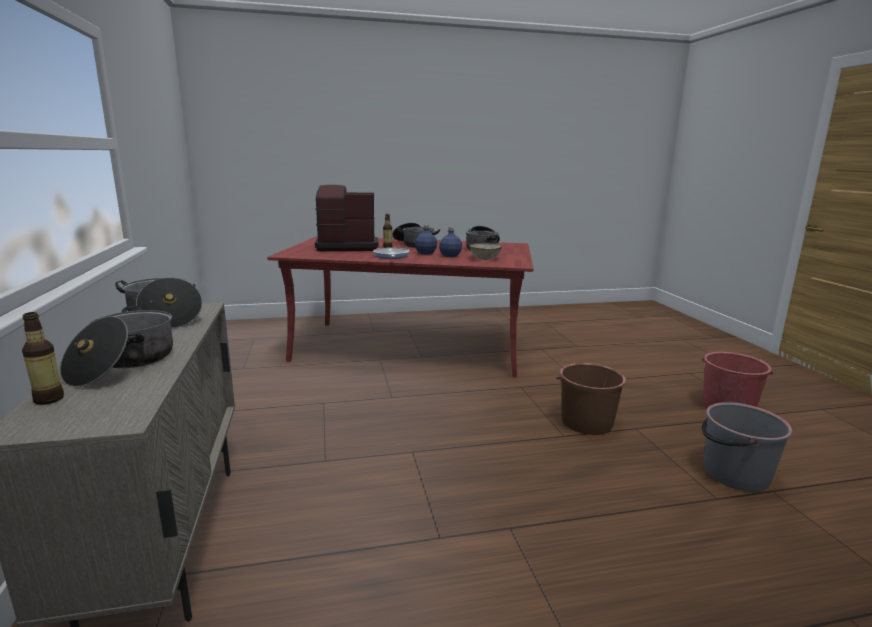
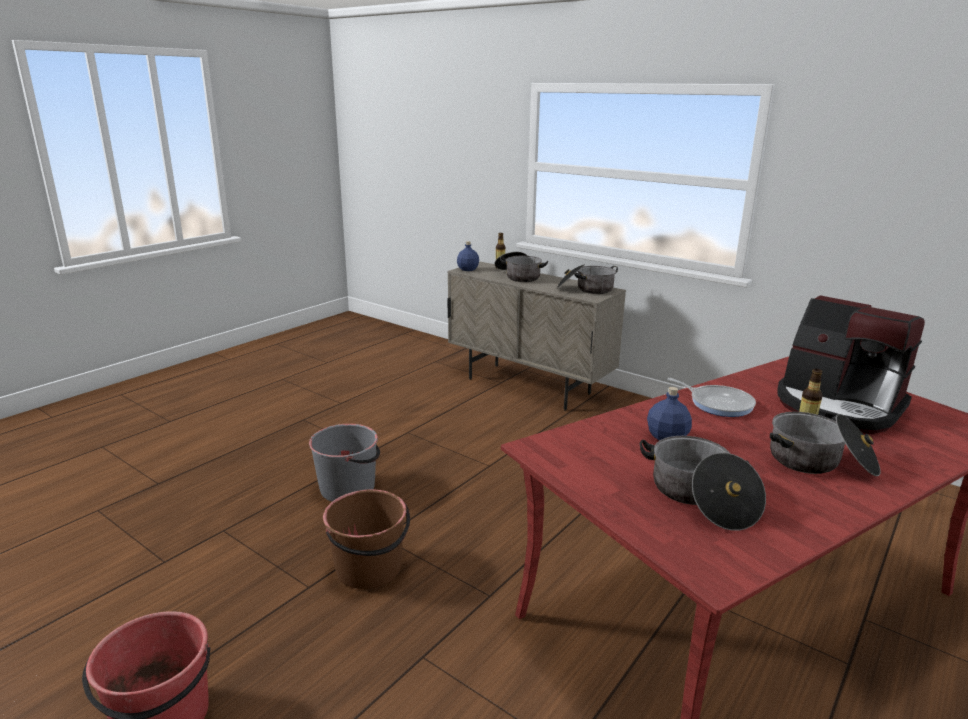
camera: 140 degrees right, 5 degrees up
coffee machine [315,185,379,251] -> coffee machine turned 90 degrees clockwise [777,295,925,434]
blue bottle [415,225,437,254] -> blue bottle moved to [457,241,479,271]
bowl [469,243,502,260] -> none
grey bucket [701,402,792,492] -> grey bucket moved to [309,424,380,502]

